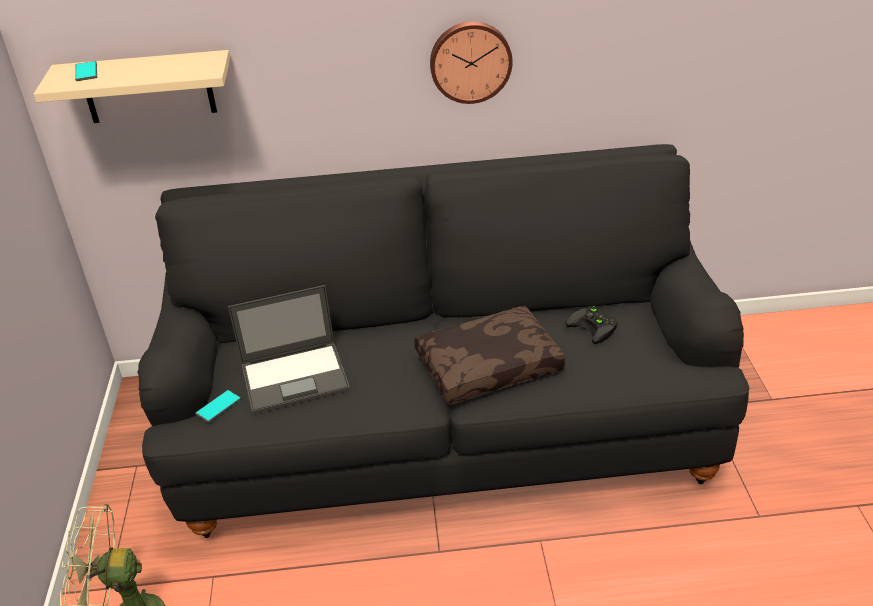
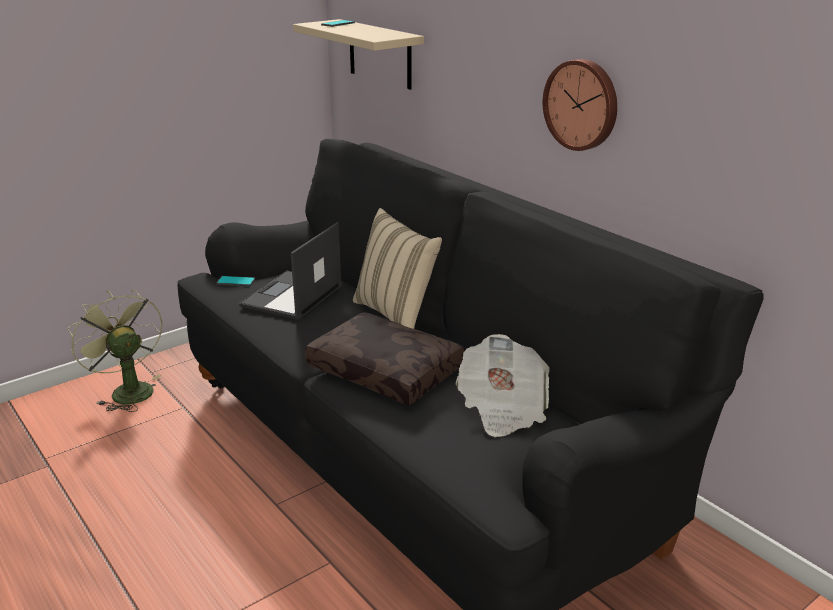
camera: 55 degrees right, 10 degrees down
laptop [228,285,350,414] -> laptop turned 75 degrees clockwise [239,222,342,320]
black game controller [566,306,618,344] -> newspaper [456,334,550,437]
none -> beige pillow [353,208,442,329]

